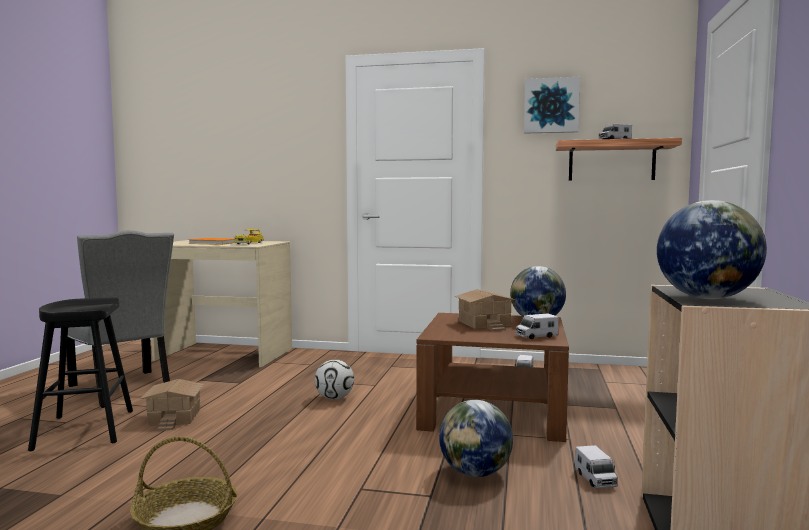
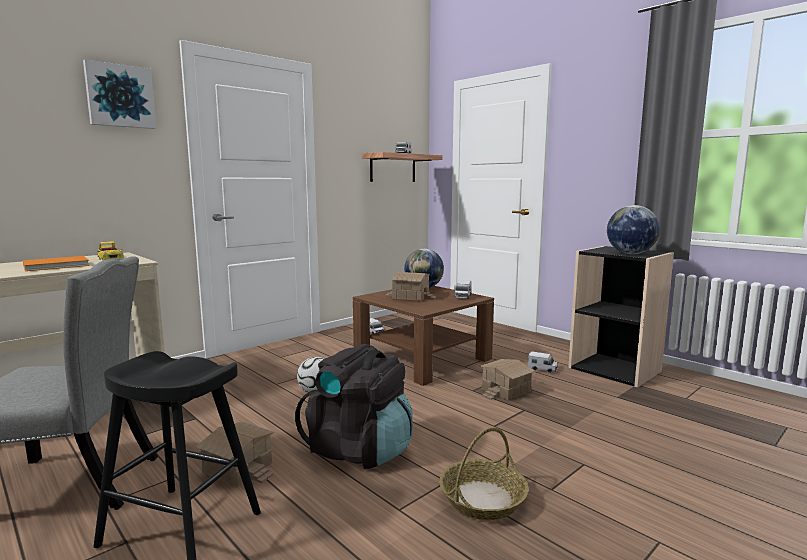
camera: 55 degrees left, 5 degrees up
globe [439,400,513,477] -> toy house [479,359,535,400]
picture [524,77,580,134] -> picture moved to [83,59,156,129]
none -> black backpack [295,344,413,469]

